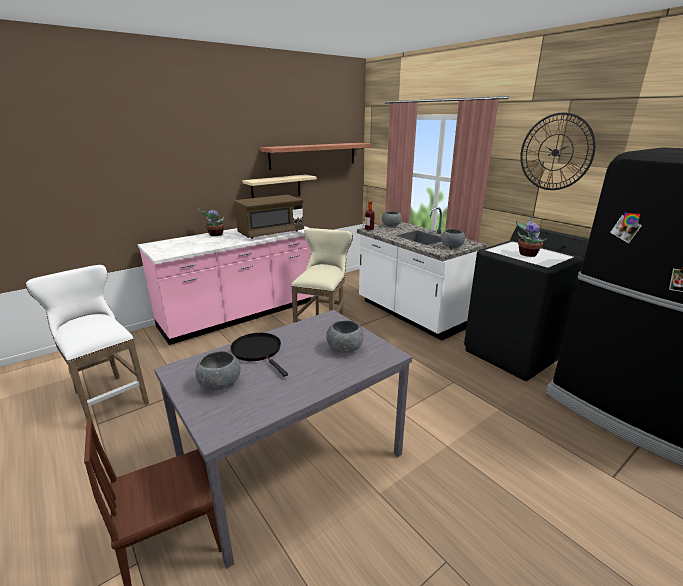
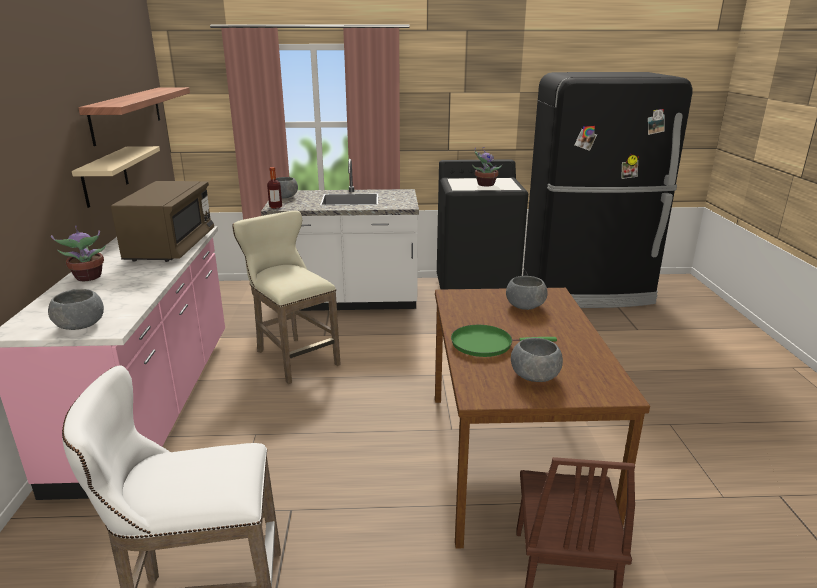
camera: 55 degrees left, 0 degrees up
grey dining table [154,310,412,569] -> brown dining table [435,288,650,549]
black frying pan [230,333,288,377] -> green frying pan [451,325,557,357]
grey bowl [441,229,465,248] -> grey bowl moved to [48,289,104,330]
wall clock [520,112,596,190] -> none

